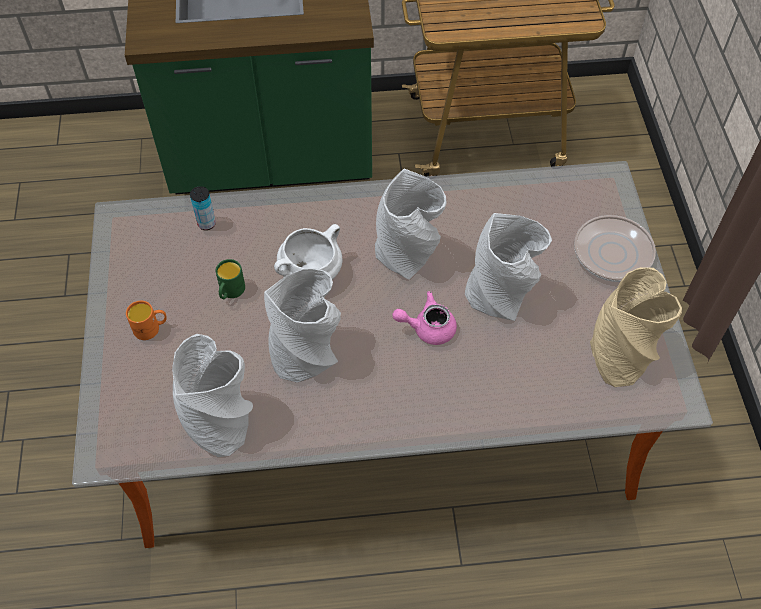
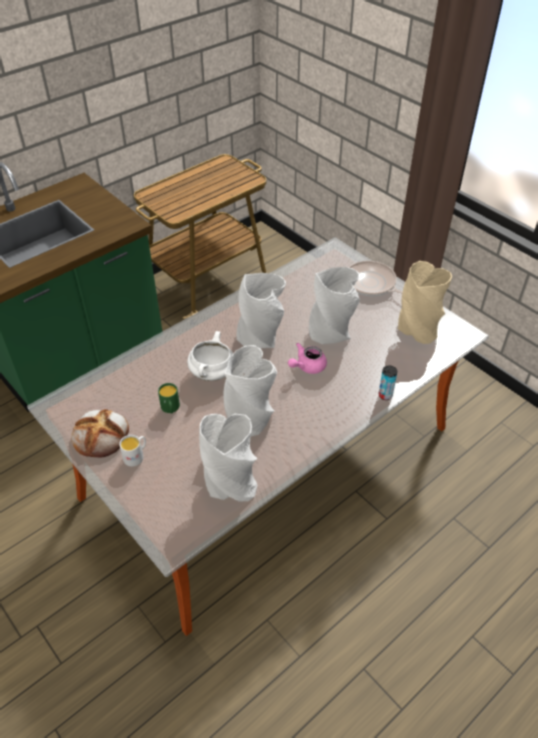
camera: 35 degrees left, 10 degrees down
orange mug [126,301,167,340] -> white mug [119,435,146,467]
can [190,186,216,230] -> can moved to [379,365,397,400]
none -> bread [72,409,129,457]

